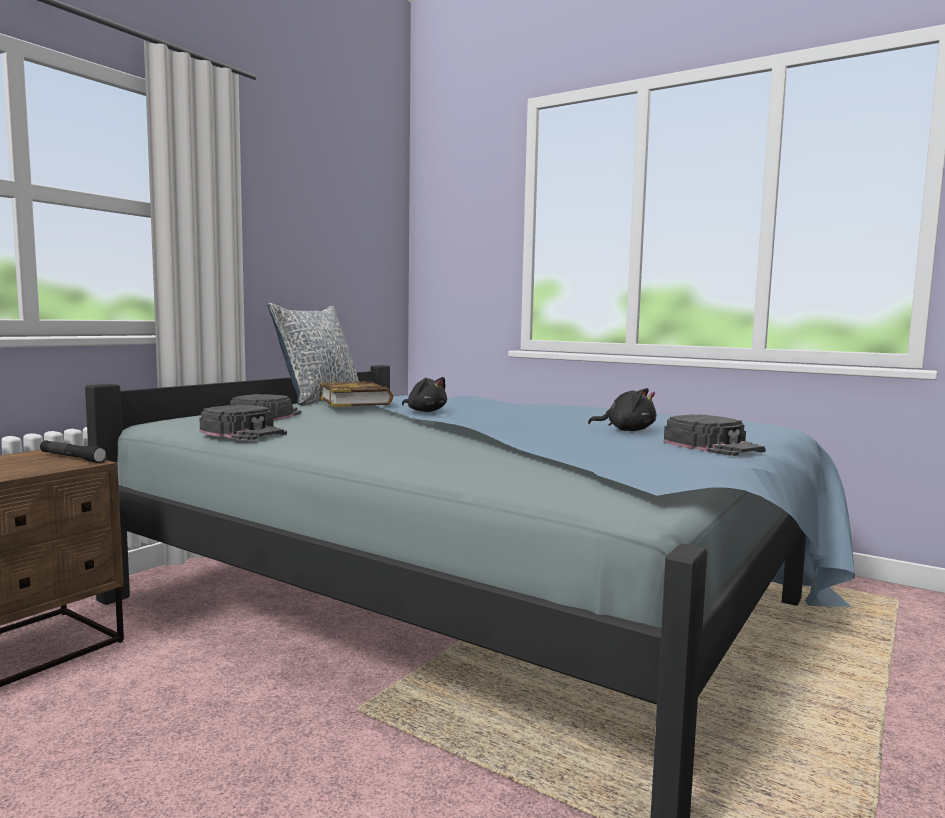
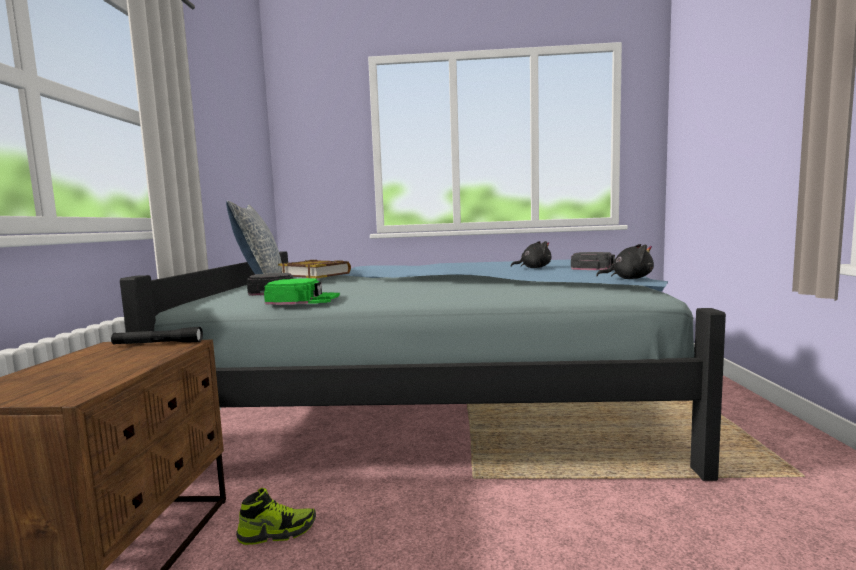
camera: 30 degrees left, 0 degrees up
black cap [199,405,287,440] -> green cap [264,278,340,305]
black plush toy [402,377,447,412] -> black plush toy moved to [596,244,654,279]
none -> shoe [236,488,316,545]

